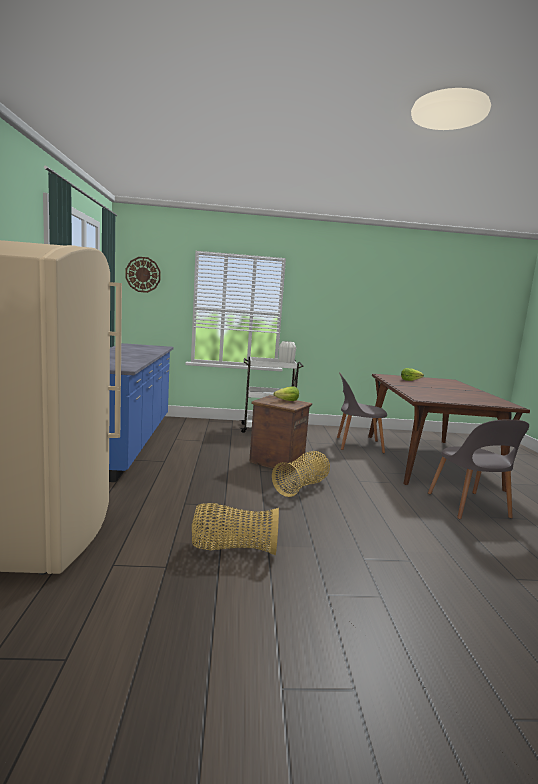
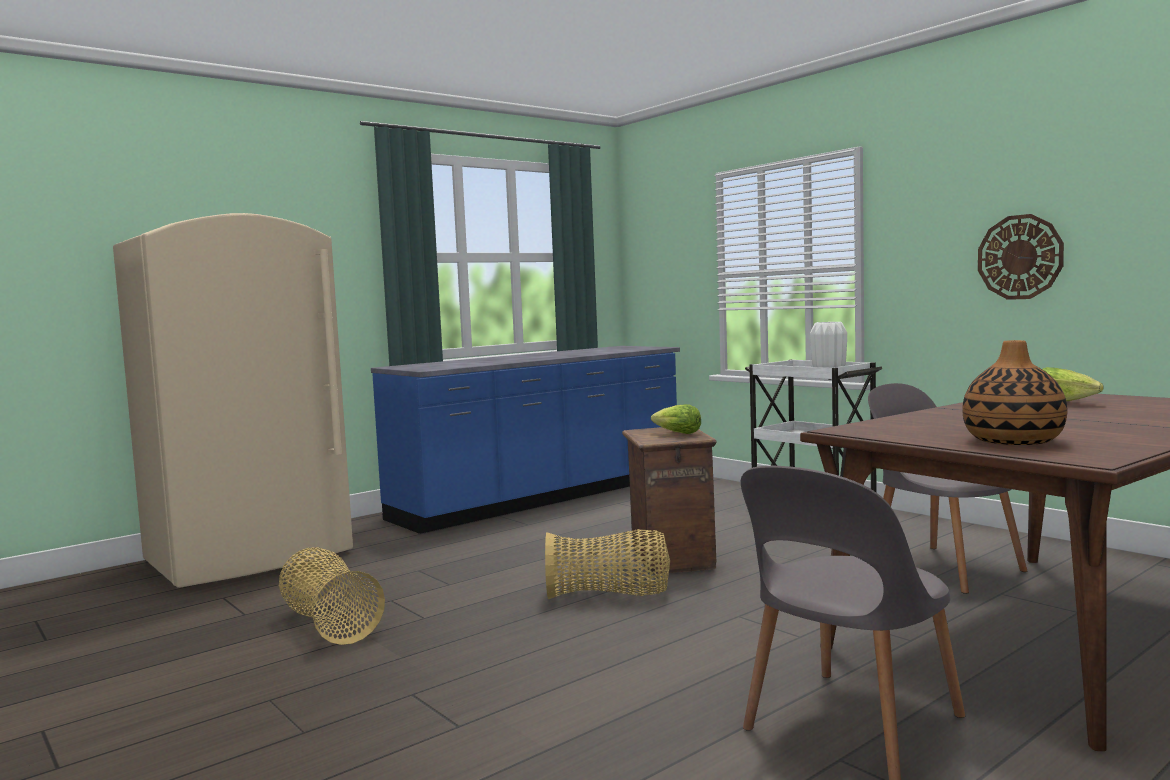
camera: 55 degrees right, 5 degrees down
wall clock [126,257,161,293] -> wall clock moved to [978,214,1064,300]
none -> vase [962,340,1067,445]

